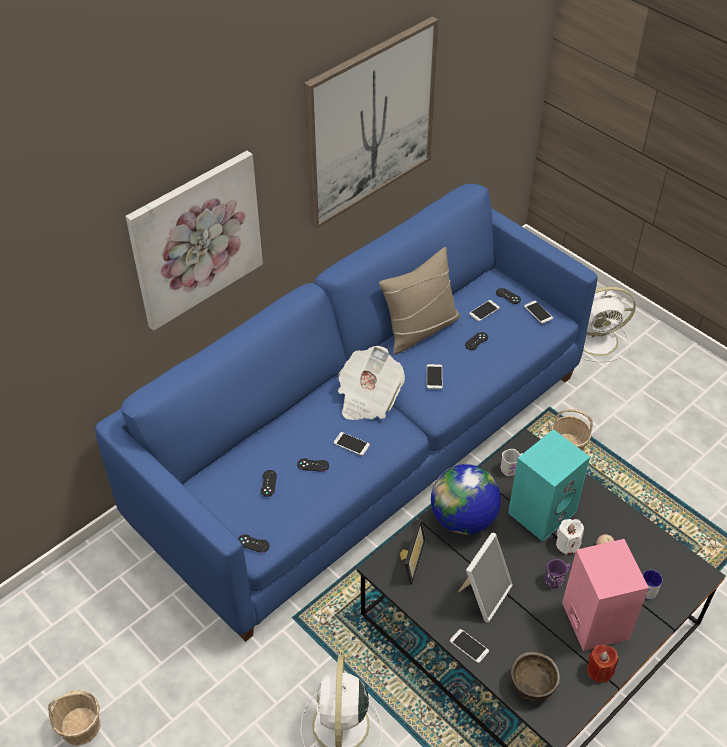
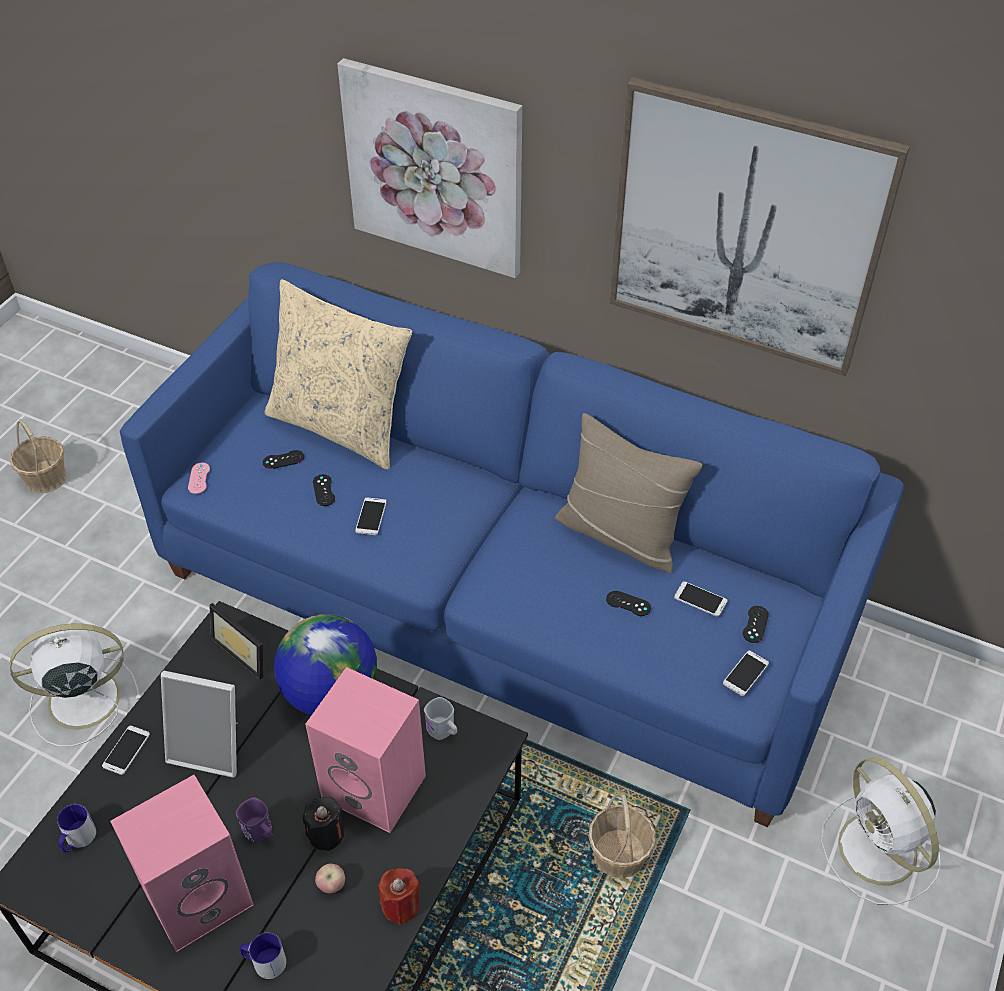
camera: 70 degrees right, 0 degrees up
black game controller [238,534,270,553] -> pink game controller [188,463,210,494]
newspaper [338,346,405,420] -> none
picture frame [400,519,426,585] -> picture frame turned 45 degrees clockwise [209,603,263,679]
phone [427,364,443,389] -> none
turquoise speaker [508,429,590,542] -> pink speaker [305,667,426,833]
brown bowl [511,652,560,701] -> mug [57,804,96,852]
white candle [556,519,584,555] -> black candle [302,797,344,851]
red candle [587,645,618,683] -> red candle moved to [378,868,420,925]
none -> beige pillow [265,279,412,470]

